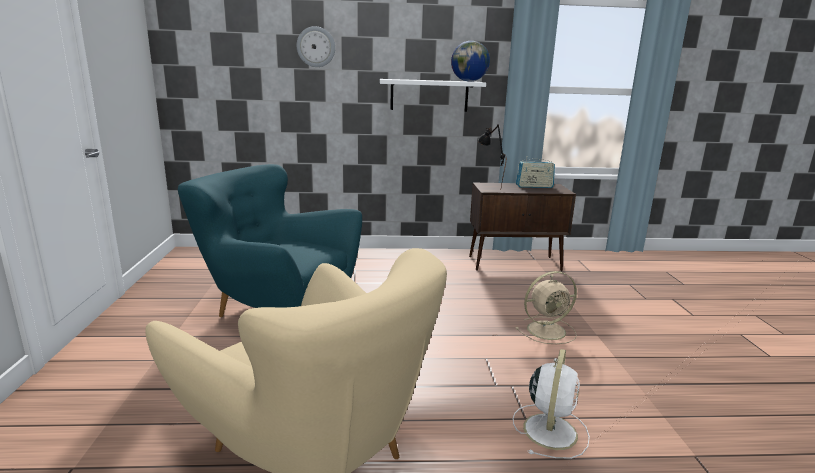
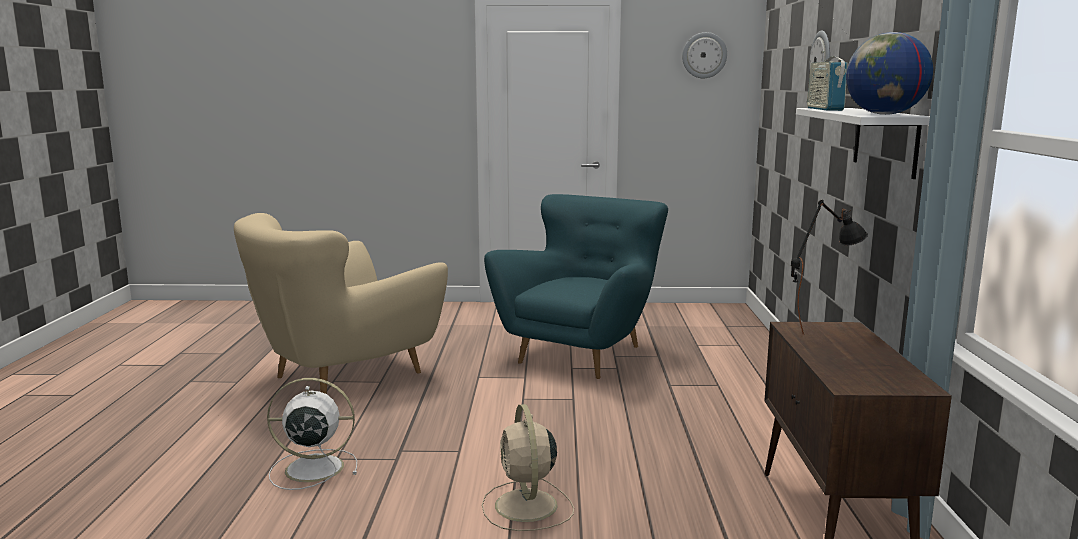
camera: 95 degrees right, 5 degrees down
white fan [513,349,590,459] -> white fan turned 150 degrees clockwise [267,378,357,490]
radio [516,159,555,188] -> radio moved to [807,51,847,111]
none -> wall clock [682,32,727,78]

